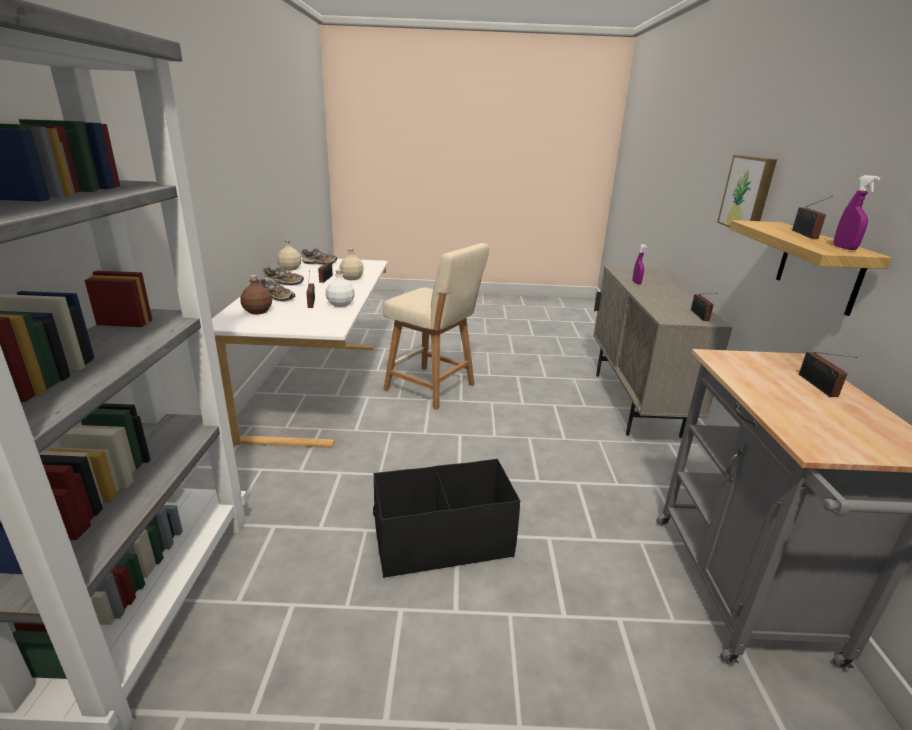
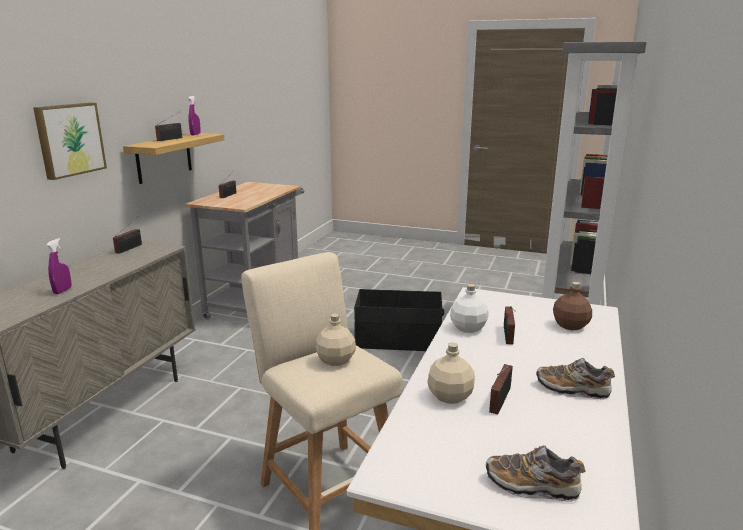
camera: 160 degrees left, 5 degrees down
shoe [258,278,295,302] -> none
beige bottle [277,240,302,271] -> beige bottle moved to [315,314,356,366]

